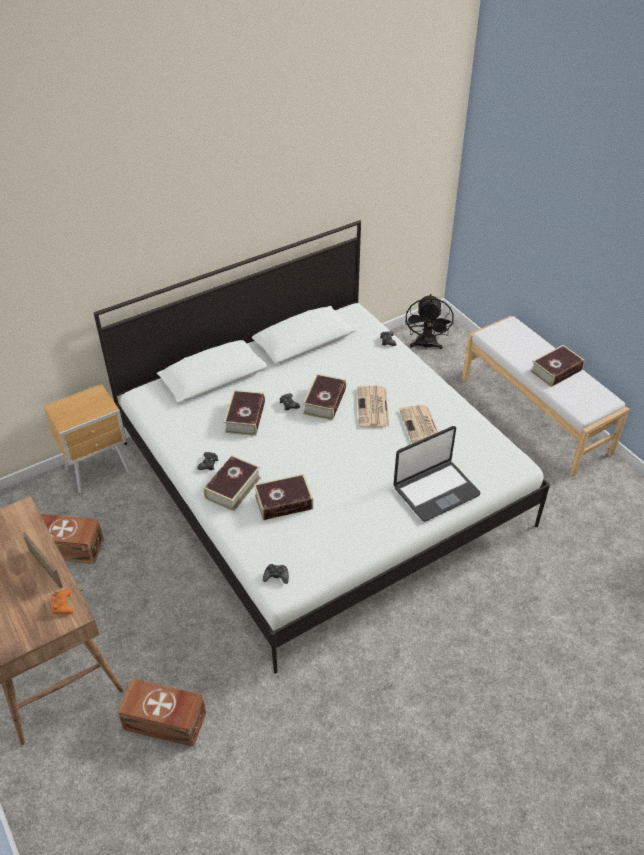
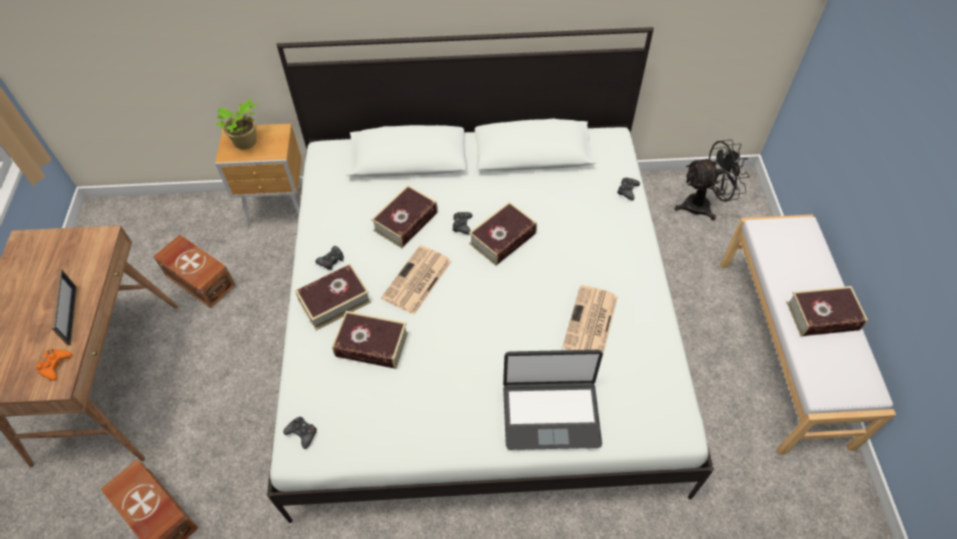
camera: 30 degrees right, 10 degrees up
newspaper [357,385,389,427] -> newspaper moved to [381,245,452,315]
black fan [406,294,454,350] -> black fan turned 135 degrees counterclockwise [674,140,750,221]
none -> potted plant [216,99,258,150]

